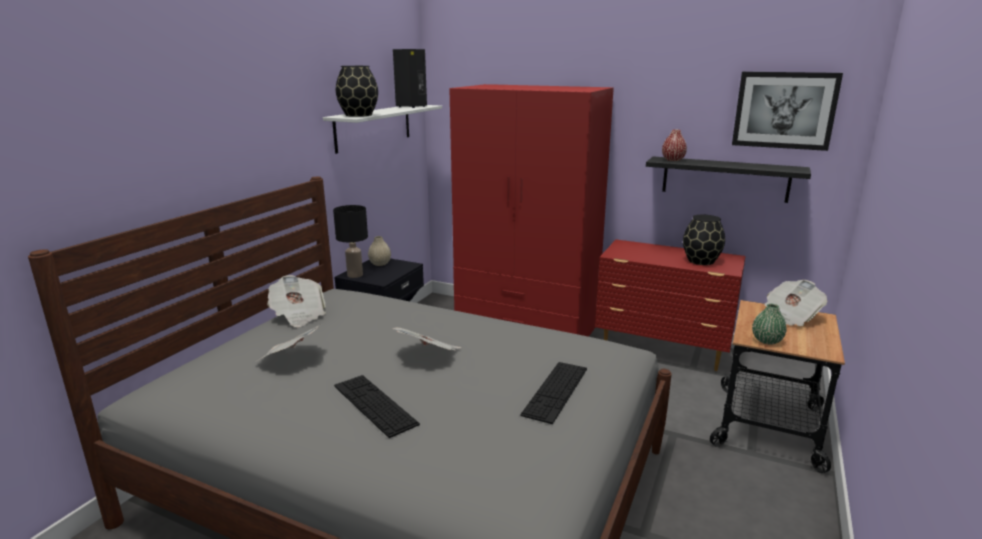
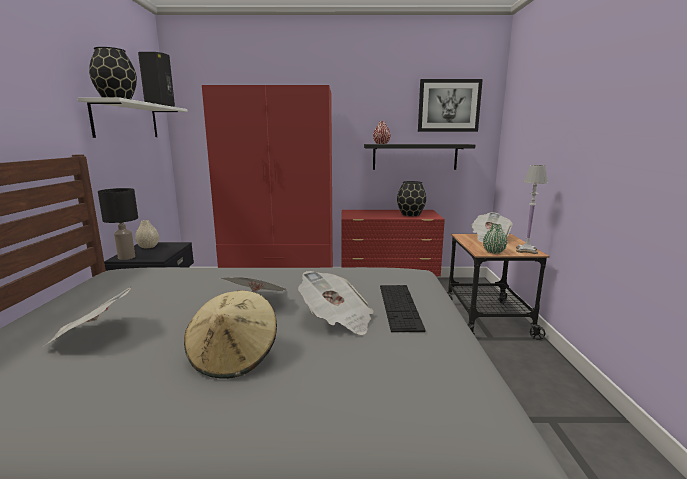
camera: 25 degrees left, 5 degrees down
newspaper [267,275,326,327] -> newspaper moved to [298,271,373,335]
keyboard [334,375,420,438] -> beige hat [184,290,277,379]
none -> white table lamp [516,165,548,254]

